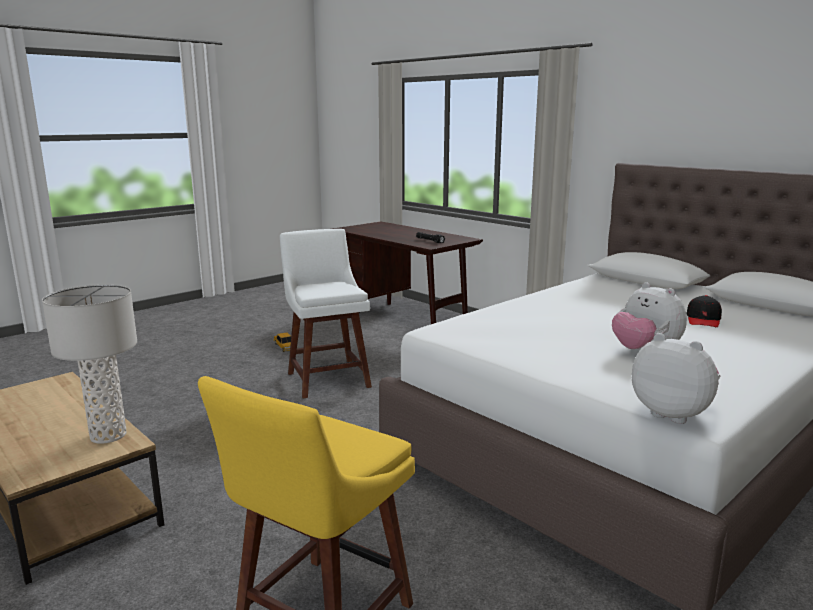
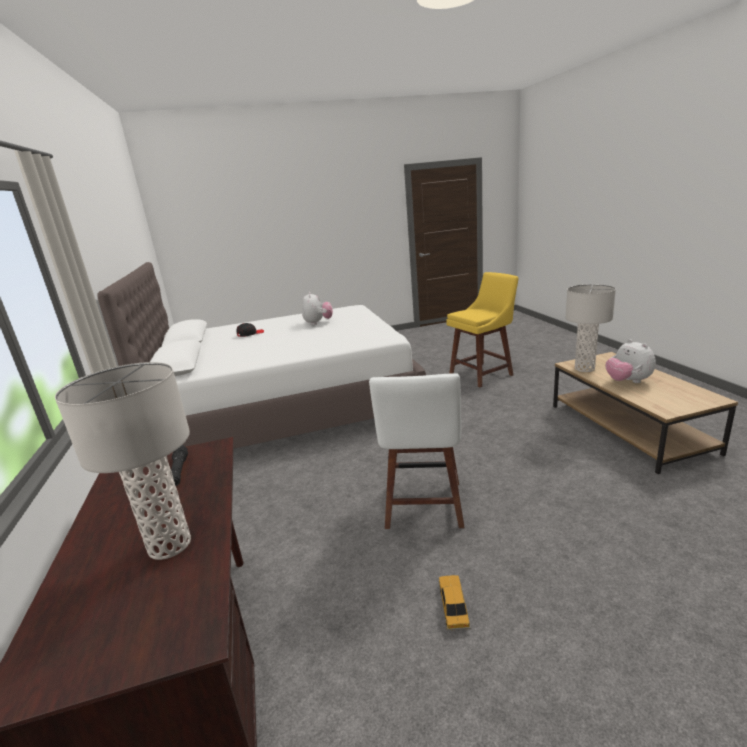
camera: 150 degrees left, 5 degrees up
plush toy [632,333,720,424] -> plush toy moved to [606,339,656,383]
none -> white table lamp [55,362,191,560]

